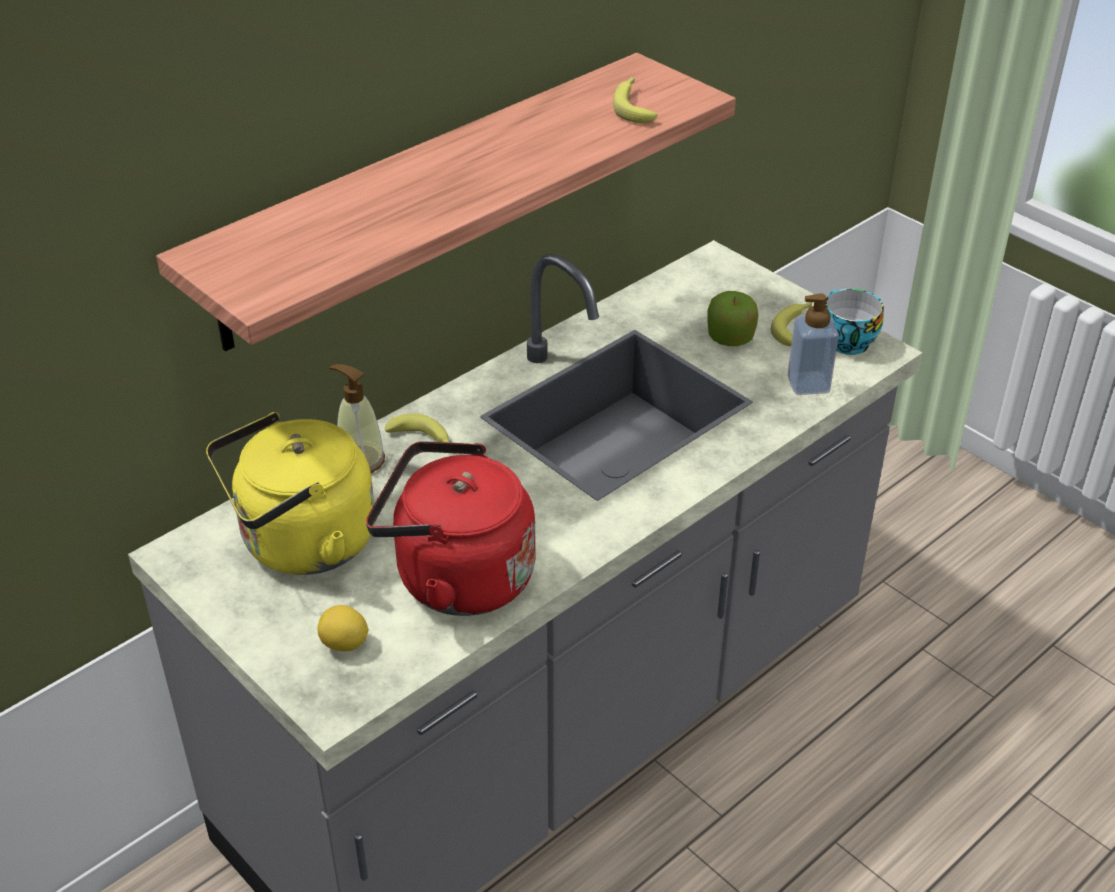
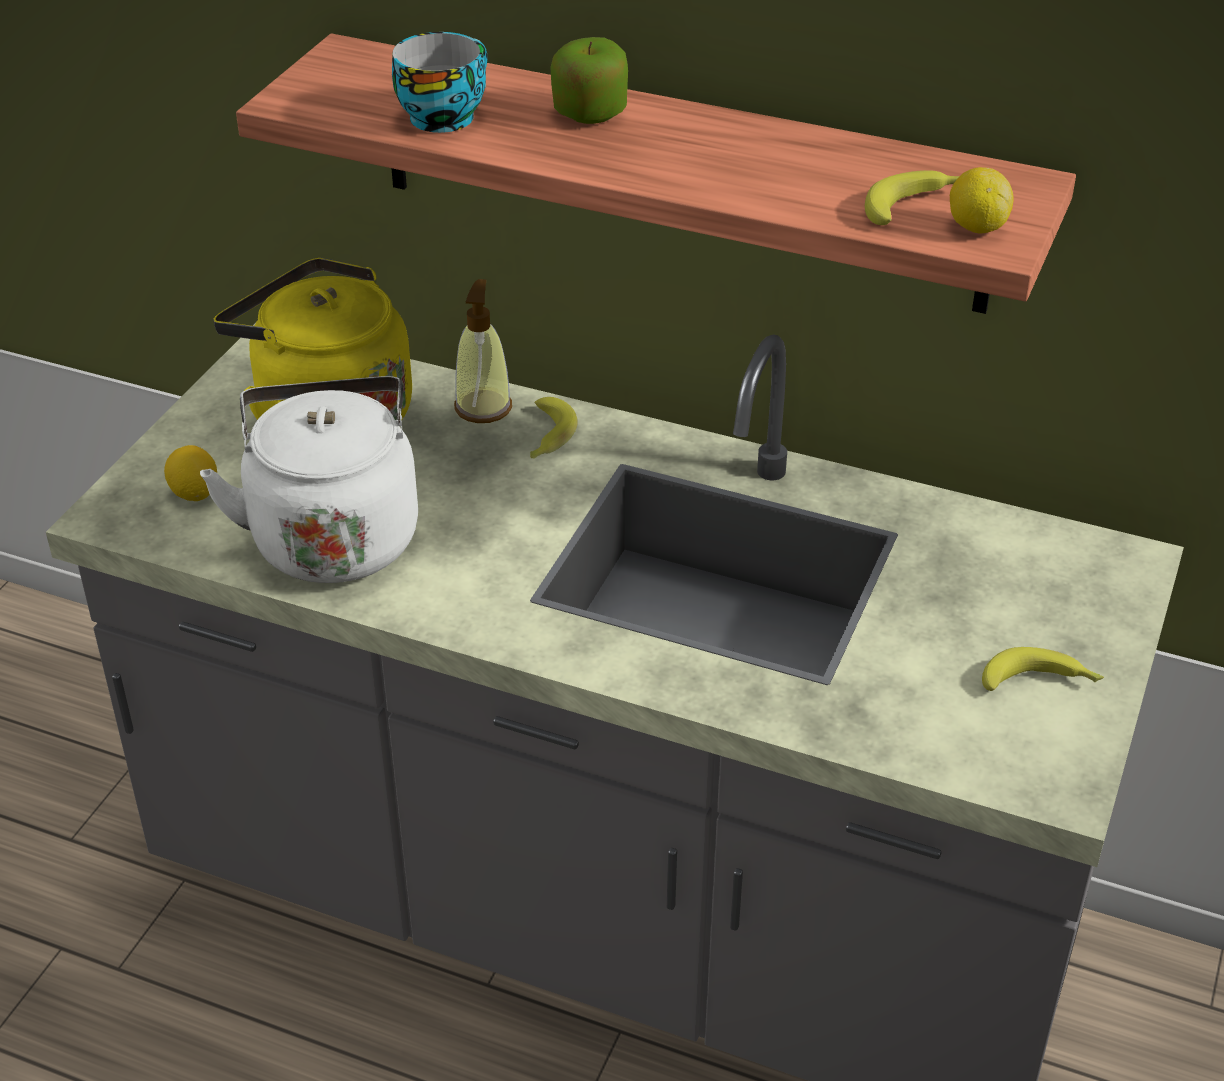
camera: 65 degrees right, 0 degrees up
red kettle [366,441,536,616] -> white kettle [200,376,418,583]
apple [707,291,758,346] -> apple moved to [550,37,628,124]
soap dispenser [788,293,839,395] -> none
cup [825,289,884,355] -> cup moved to [392,32,487,133]
none -> lemon [950,167,1014,234]

